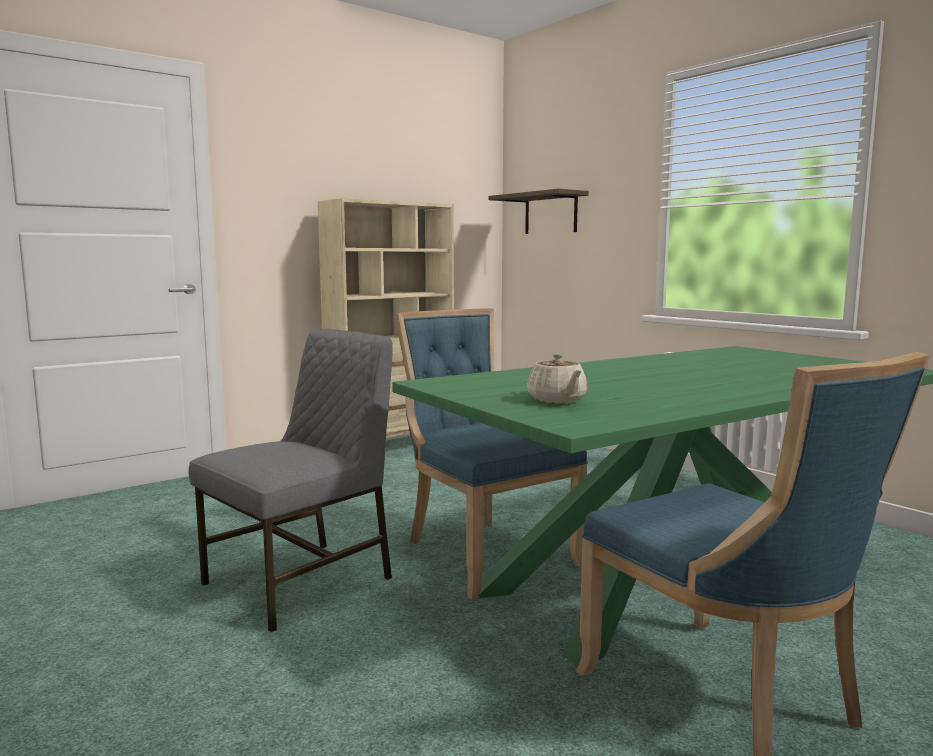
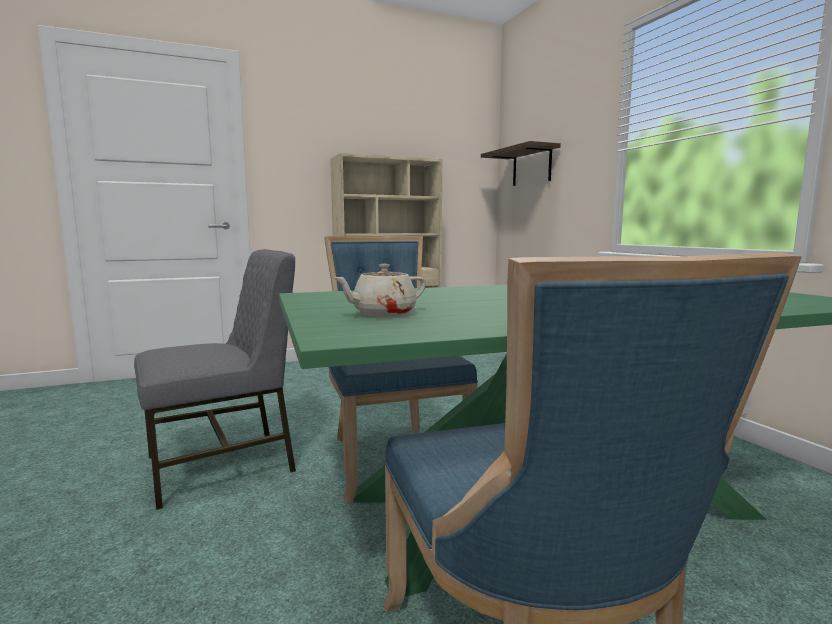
camera: 15 degrees right, 0 degrees up
beige teapot [527,353,588,404] -> beige teapot turned 60 degrees clockwise [333,263,426,317]

